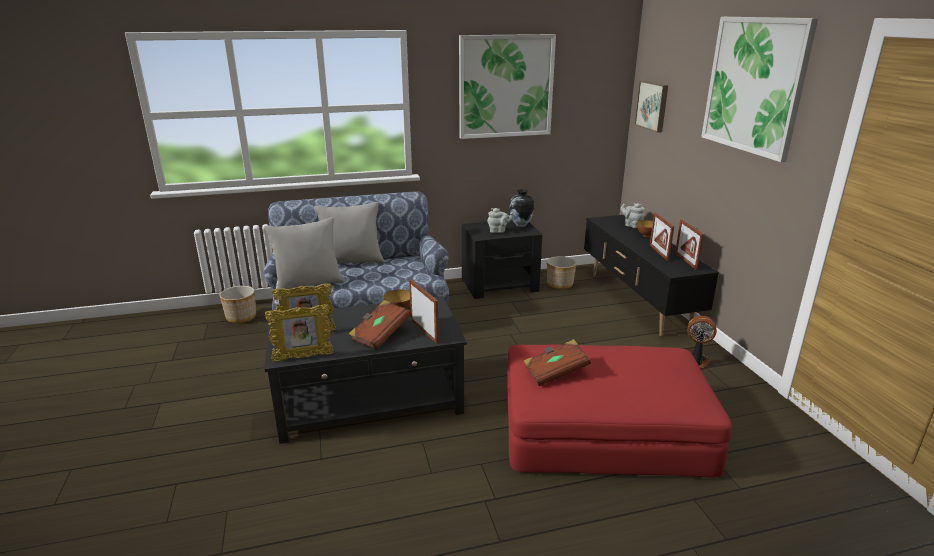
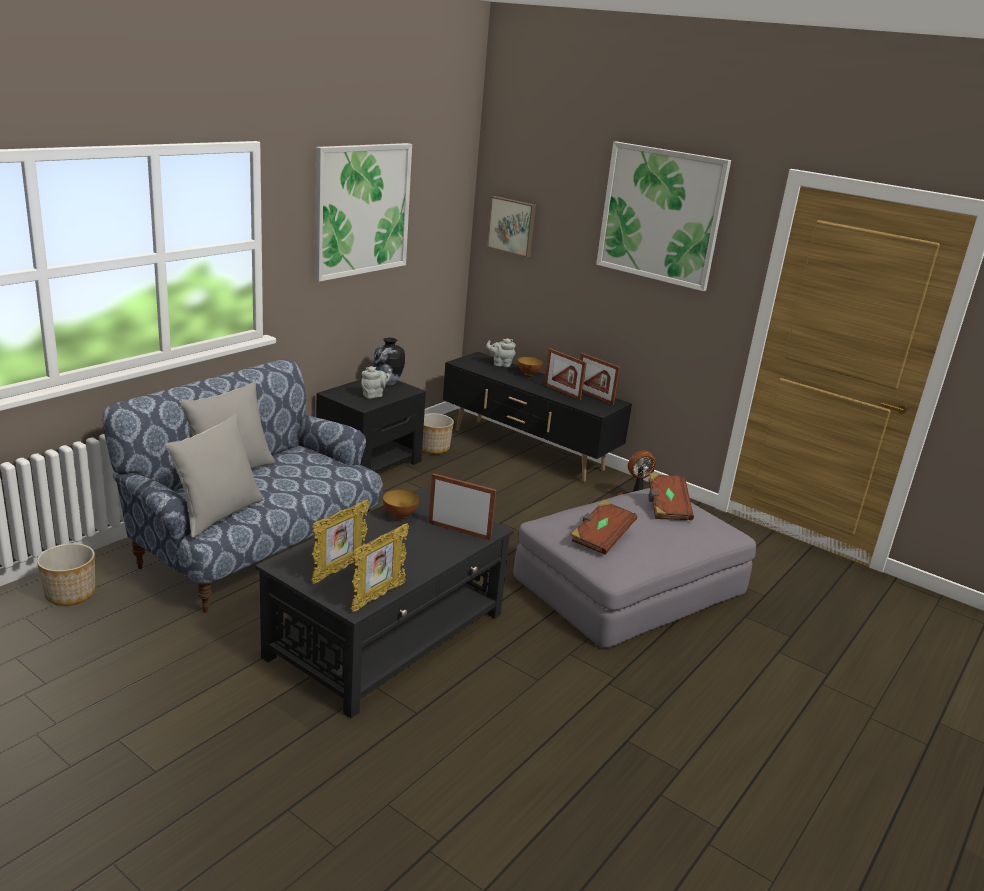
camera: 40 degrees left, 0 degrees up
brown book [349,300,411,349] -> brown book moved to [648,473,694,520]
red ottoman [507,345,732,477] -> grey ottoman [513,488,756,648]

